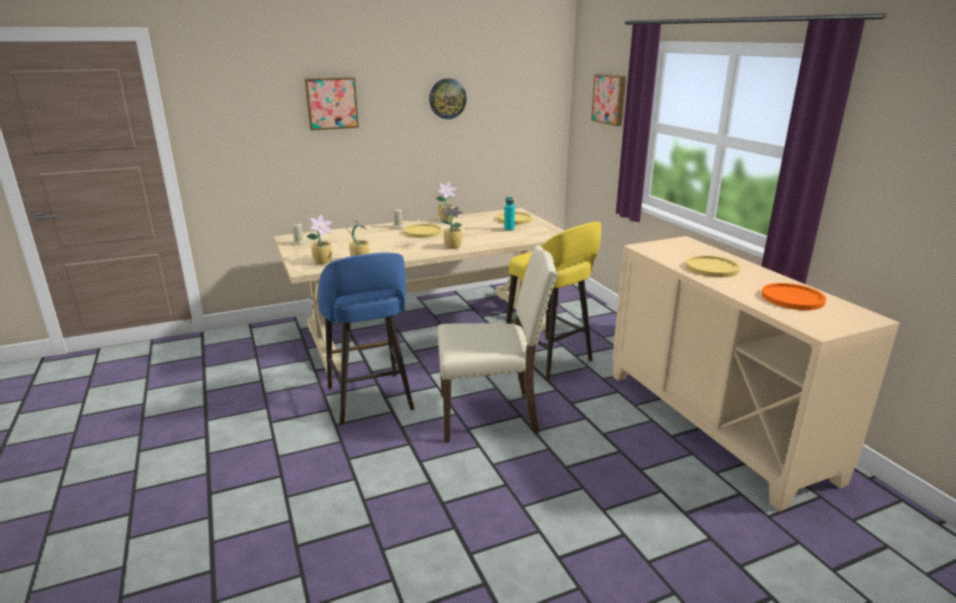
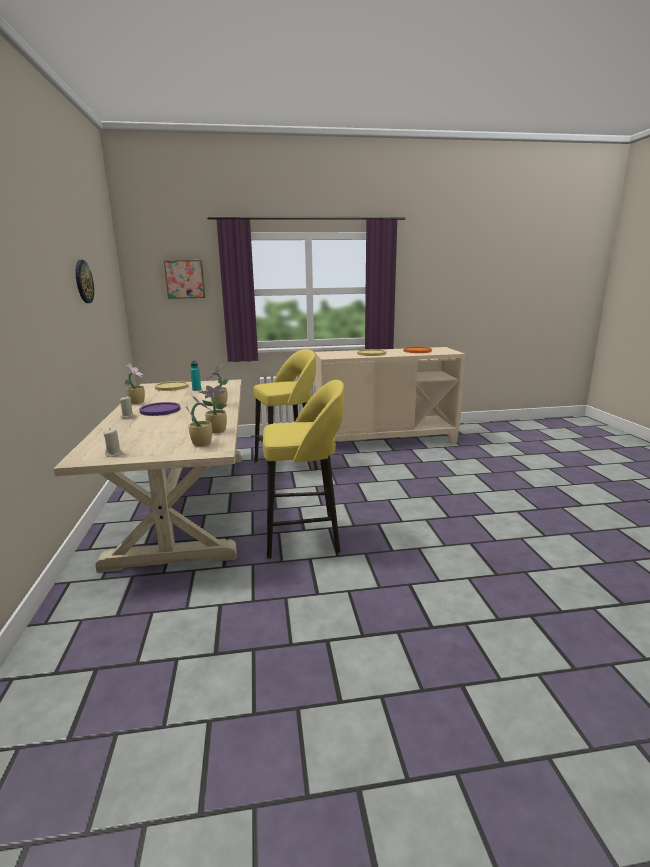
camera: 75 degrees left, 5 degrees down
picture [305,77,359,130] -> none
blue stool [318,253,415,425] -> yellow stool [263,380,344,559]
yellow plate [404,224,442,238] -> purple plate [139,402,180,416]
beige chair [438,245,558,442] -> none

